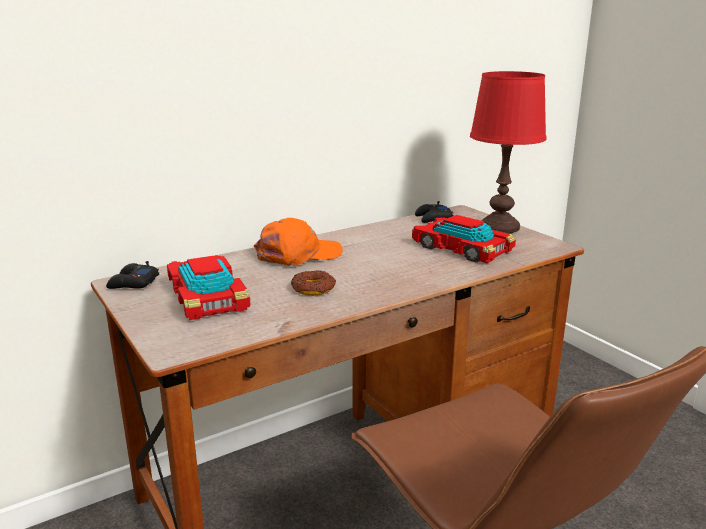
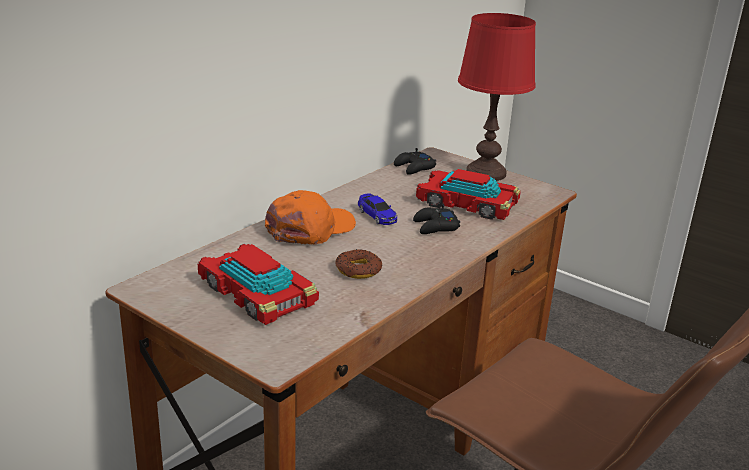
camera: 20 degrees left, 5 degrees up
black game controller [106,261,159,289] -> black game controller moved to [413,204,460,234]
none -> toy car [358,193,397,225]

